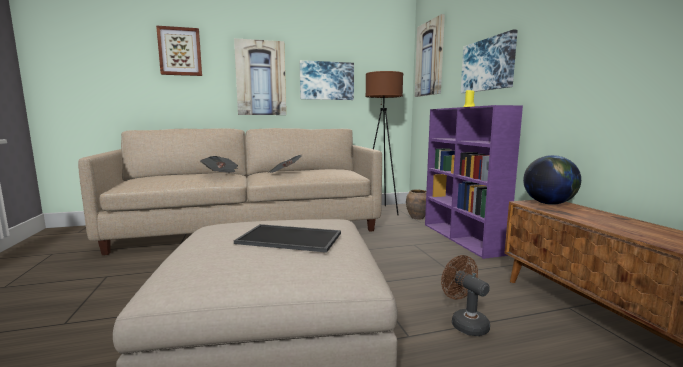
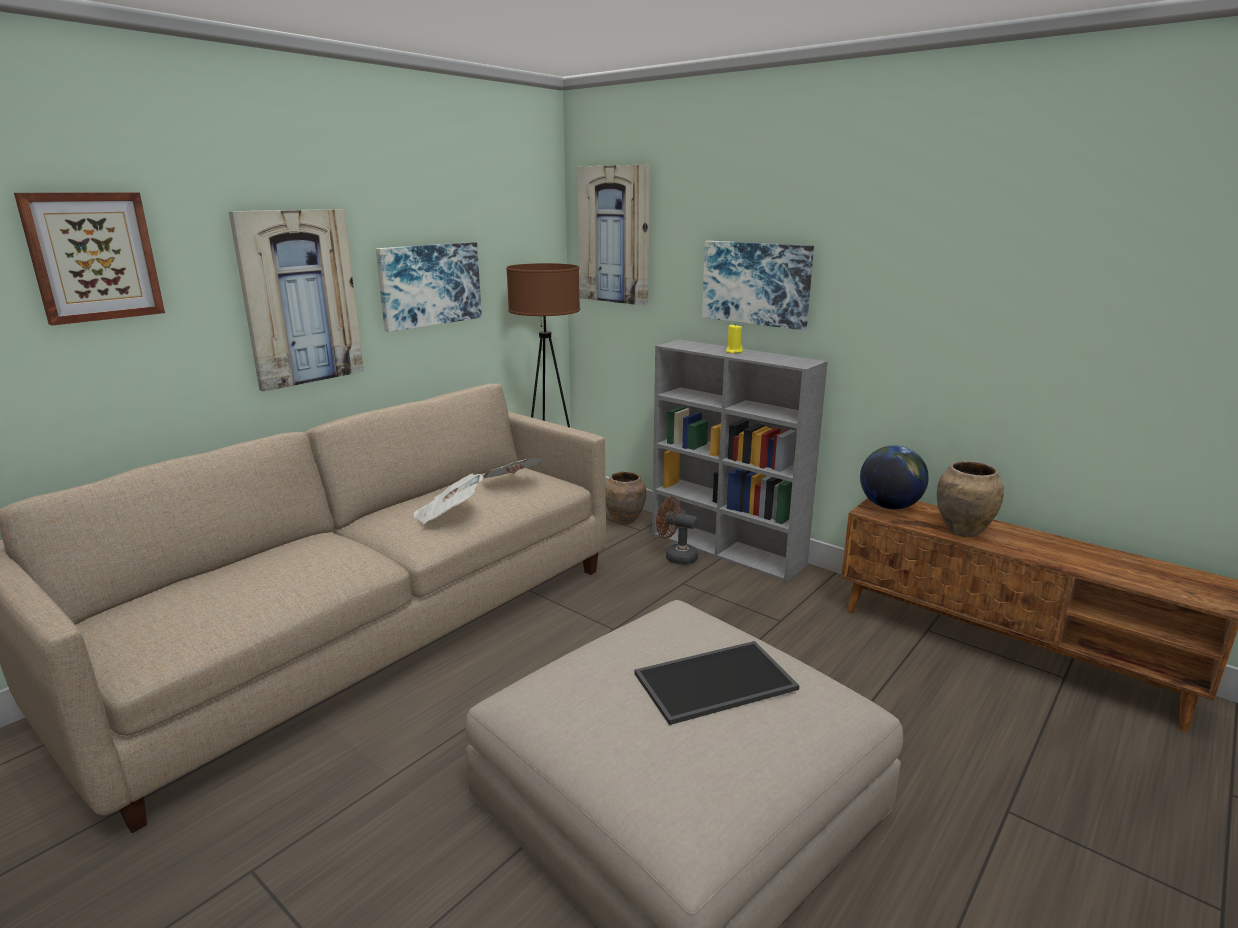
camera: 35 degrees left, 10 degrees up
newspaper [200,156,238,173] -> newspaper moved to [483,457,542,478]
purple bookcase [425,105,523,259] -> grey bookcase [652,340,828,581]
brown fan [441,255,490,336] -> brown fan moved to [656,497,698,565]
none -> brown vase [937,461,1004,537]

